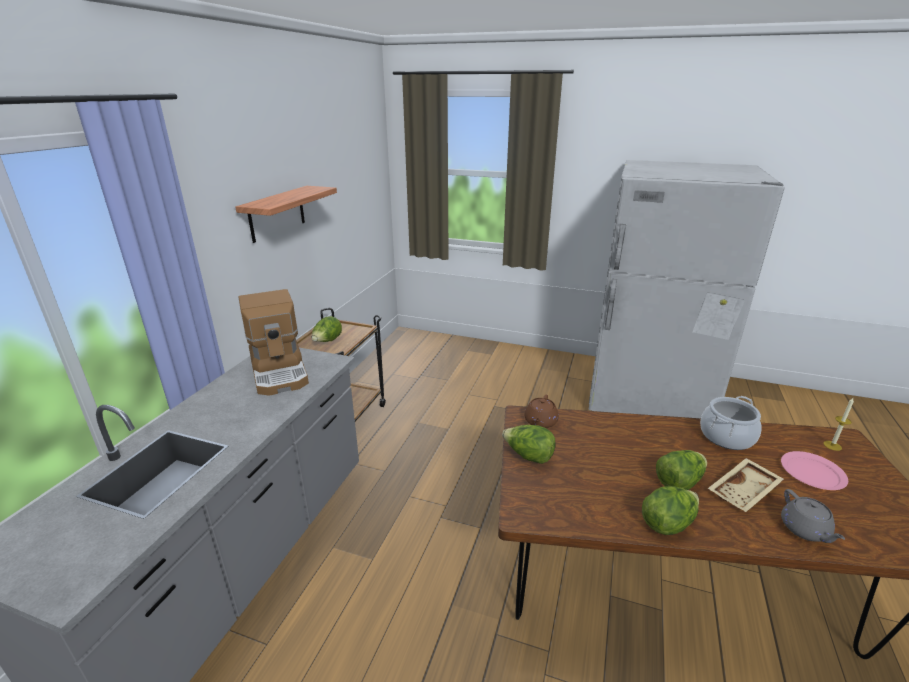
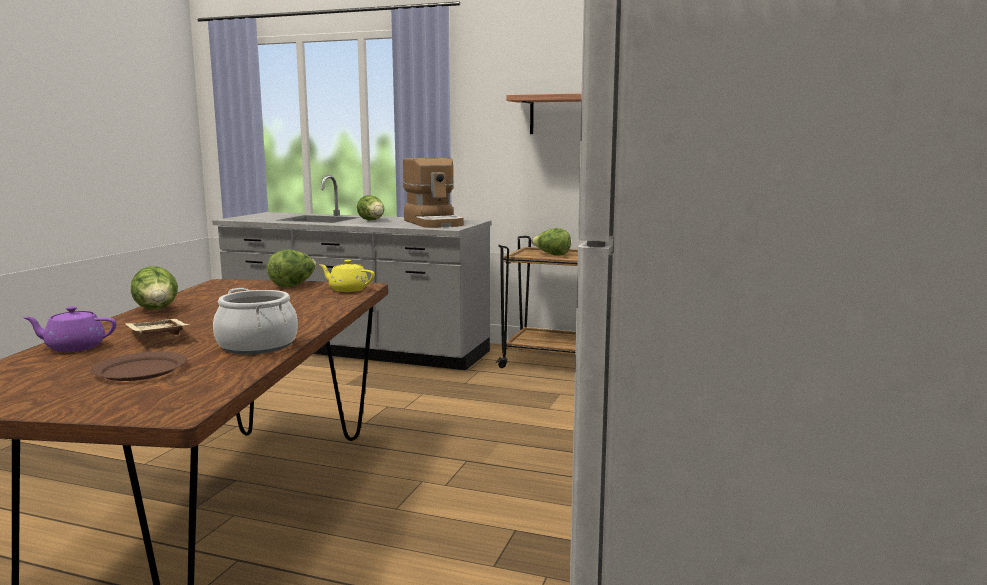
camera: 90 degrees right, 15 degrees down
coffee machine [238,289,309,396] -> coffee machine turned 90 degrees counterclockwise [403,158,464,228]
brown teapot [525,395,559,428] -> yellow teapot [320,260,375,292]
lettuce [656,450,707,490] -> lettuce moved to [357,195,384,221]
pink plate [781,451,848,490] -> brown plate [91,352,187,381]
grey teapot [781,489,845,543] -> purple teapot [22,306,117,352]
candle [824,398,854,451] -> none

